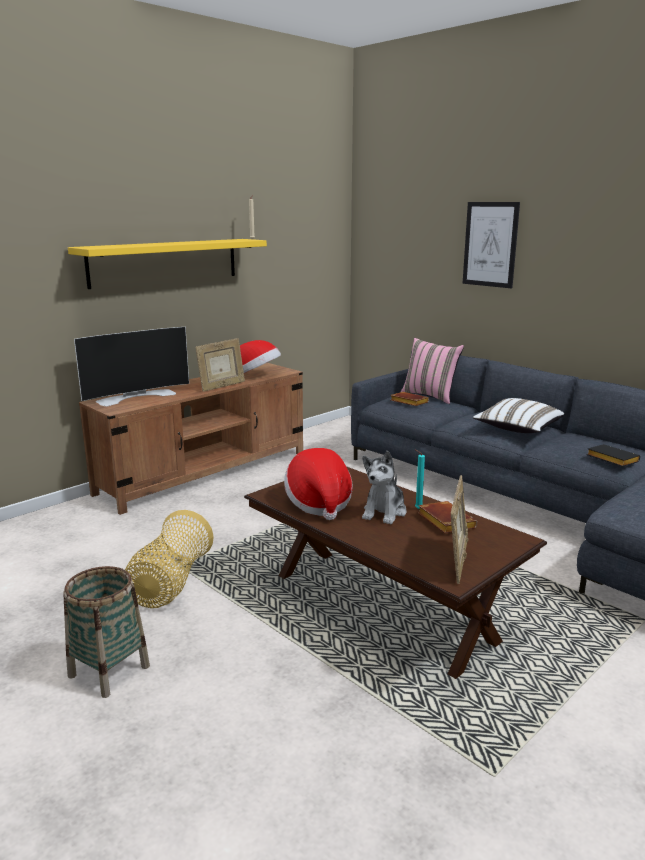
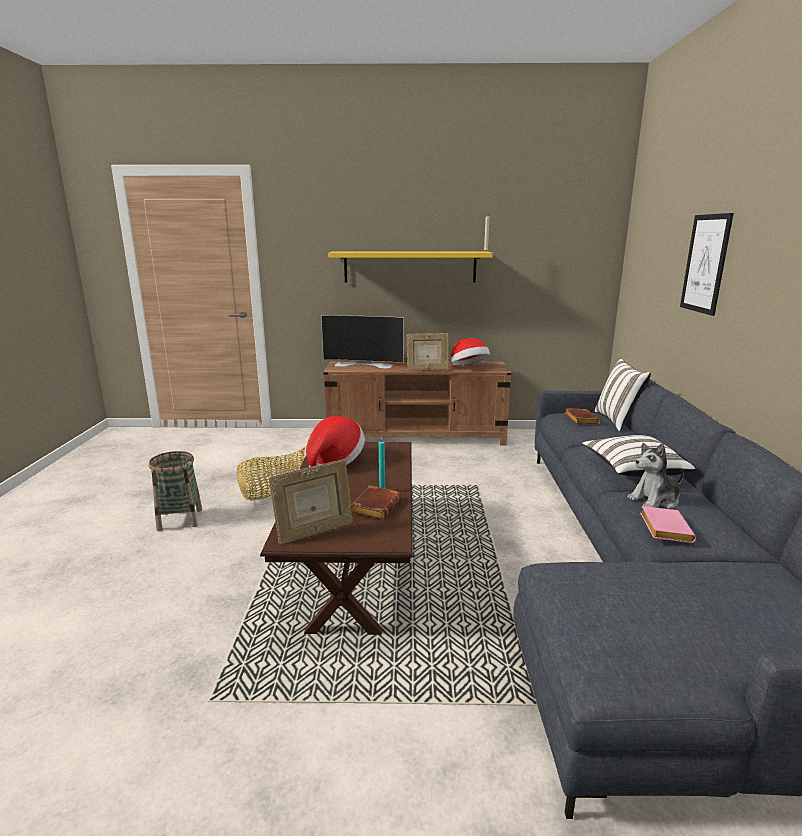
camera: 45 degrees right, 0 degrees up
plush toy [362,451,407,524] -> plush toy moved to [628,443,684,509]
pink pillow [401,338,464,404] -> white pillow [595,359,651,431]
black book [587,444,640,467] -> pink book [640,506,696,543]

